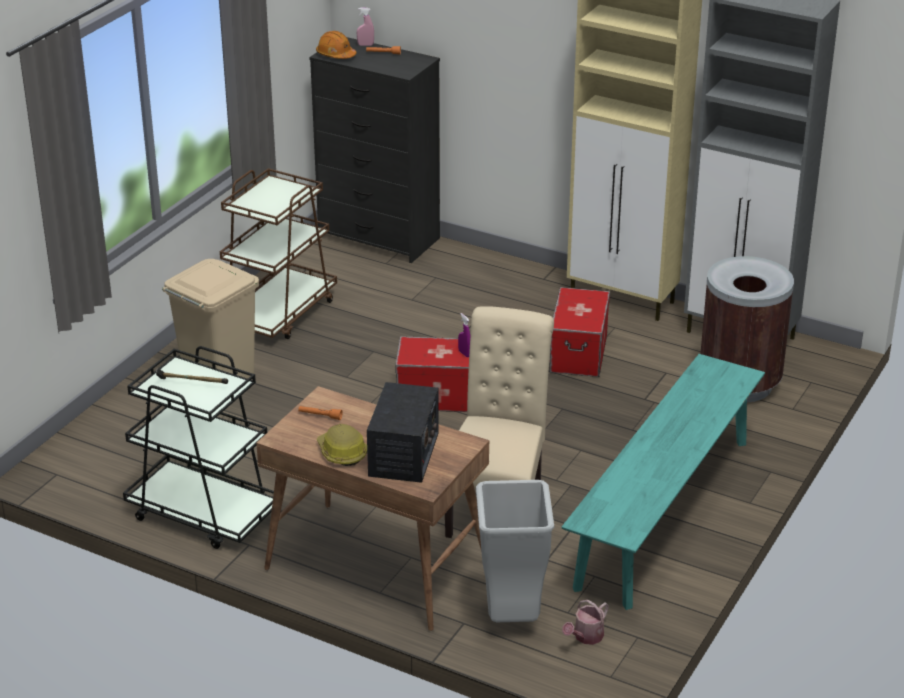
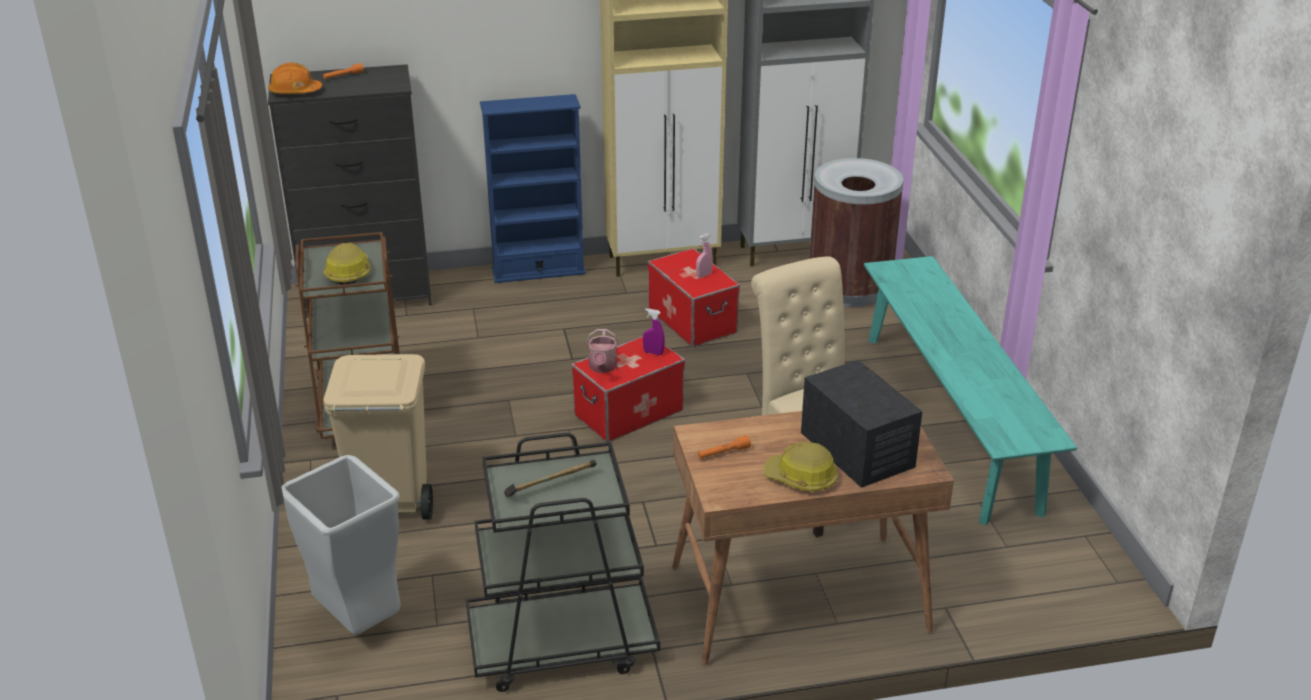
camera: 40 degrees left, 0 degrees up
pink spray bottle [357,8,374,46] -> pink spray bottle moved to [696,233,713,278]
grey trash can [476,480,554,622] -> grey trash can moved to [281,455,401,634]
watering can [562,600,609,645] -> watering can moved to [586,329,619,373]
none -> hard hat [323,243,370,285]
none -> blue bookcase [480,94,586,283]

